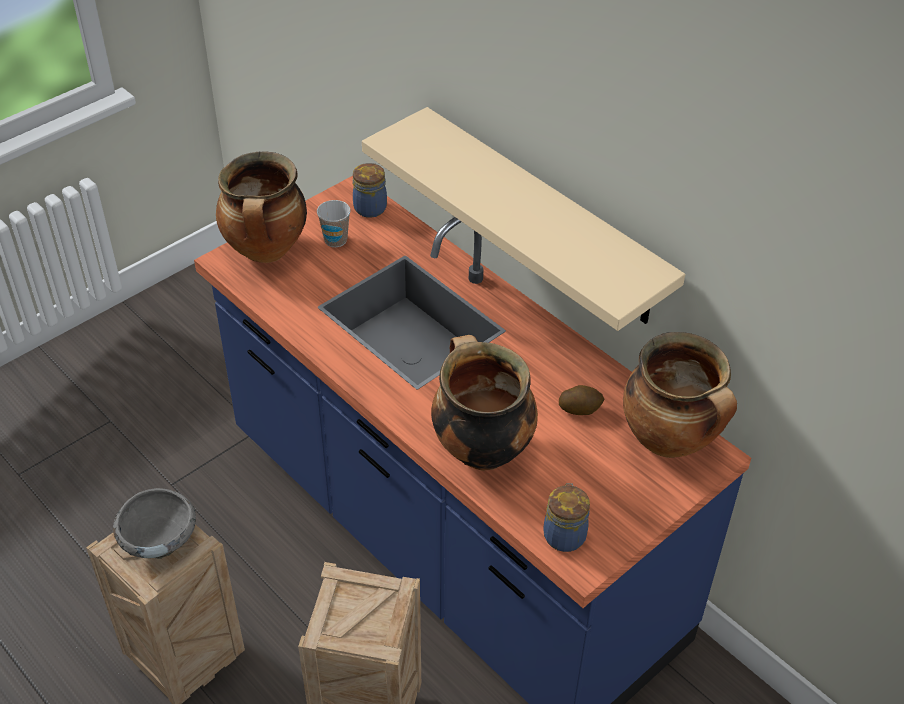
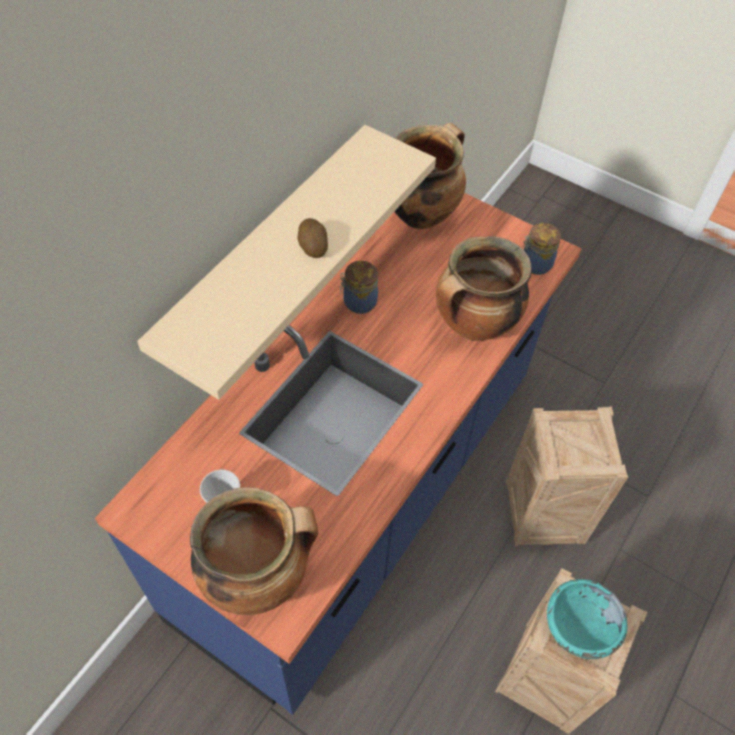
camera: 105 degrees left, 10 degrees up
grey bowl [113,488,196,559] -> turquoise bowl [547,579,627,659]
jar [352,163,387,218] -> jar moved to [340,261,378,314]
potato [559,385,605,415] -> potato moved to [297,218,328,258]

